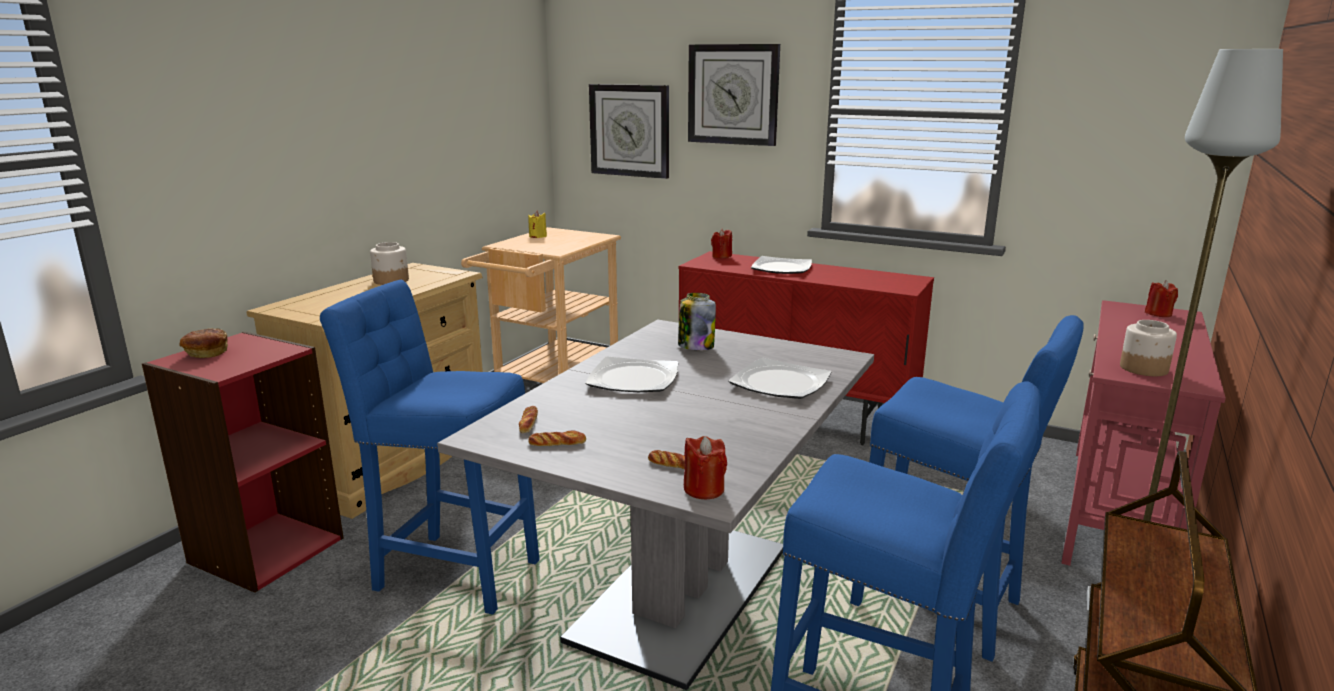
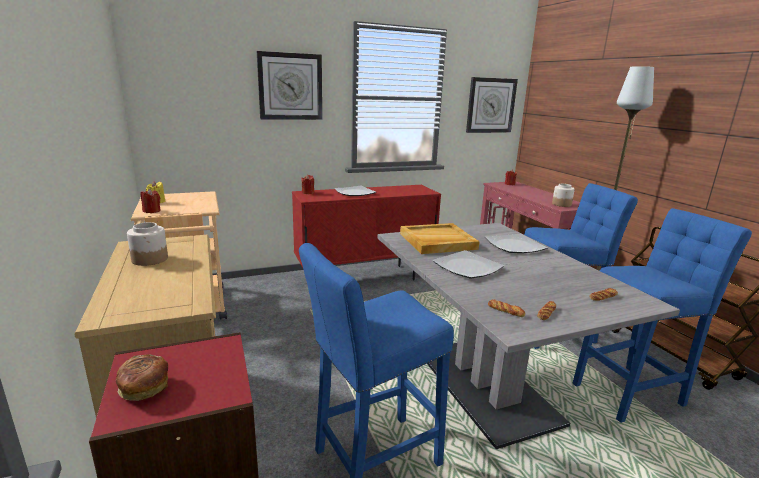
camera: 50 degrees left, 0 degrees up
wall clock [589,84,669,179] -> wall clock moved to [466,77,518,133]
jar [678,293,716,350] -> beige tray [400,223,480,254]
red candle [684,436,727,499] -> red candle moved to [141,189,161,213]

